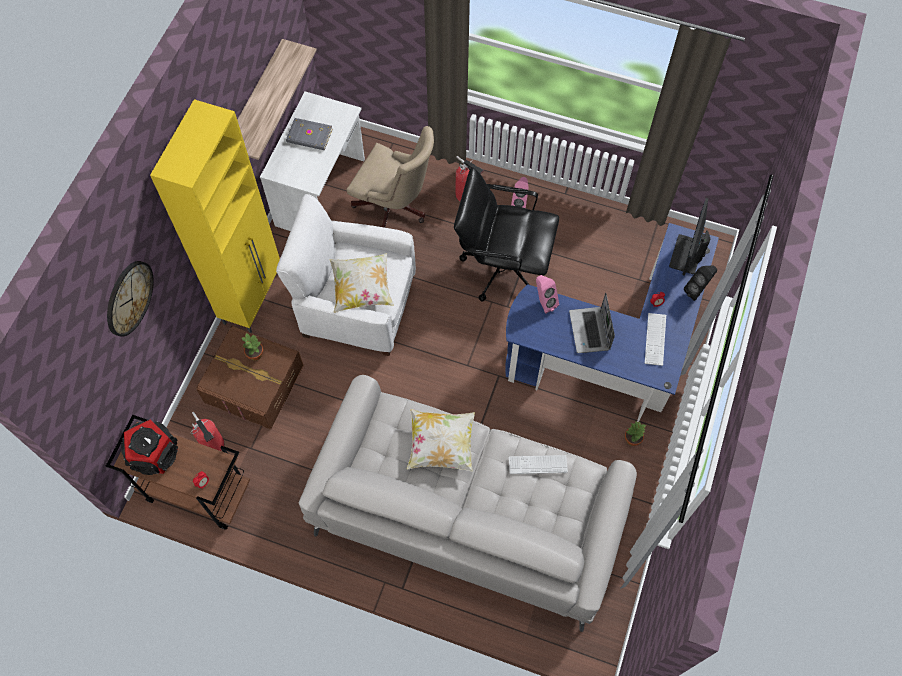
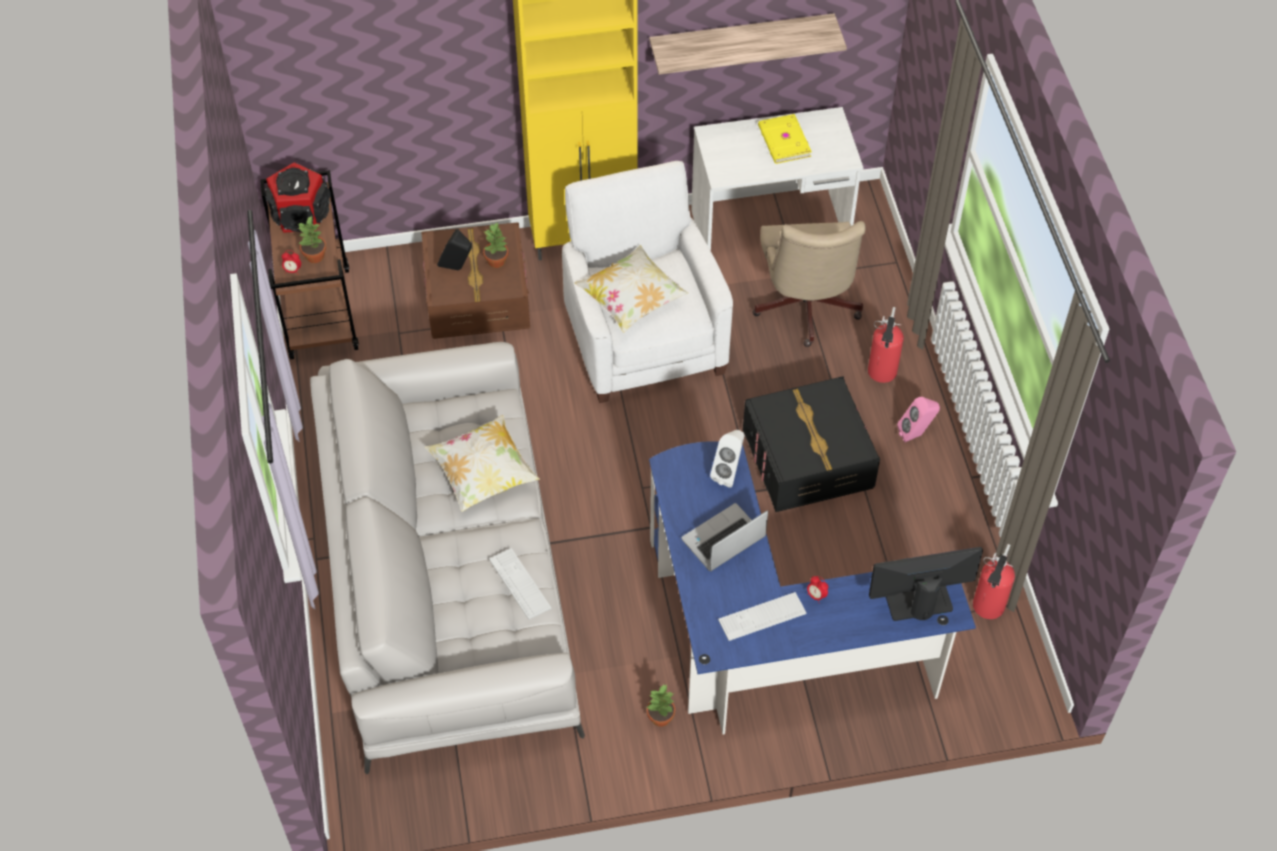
camera: 60 degrees right, 10 degrees down
wall clock [107,261,154,337] -> none
fire extinguisher [190,412,224,451] -> fire extinguisher moved to [973,544,1015,619]
grey book [286,118,333,150] -> yellow book [758,114,812,164]
black office chair [454,167,559,301] -> black storage box [743,376,880,512]
pink speaker [536,275,559,314] -> white speaker [710,430,744,488]
black speaker [684,265,717,301] -> black speaker moved to [437,229,472,270]
none -> potted plant [298,215,326,263]

